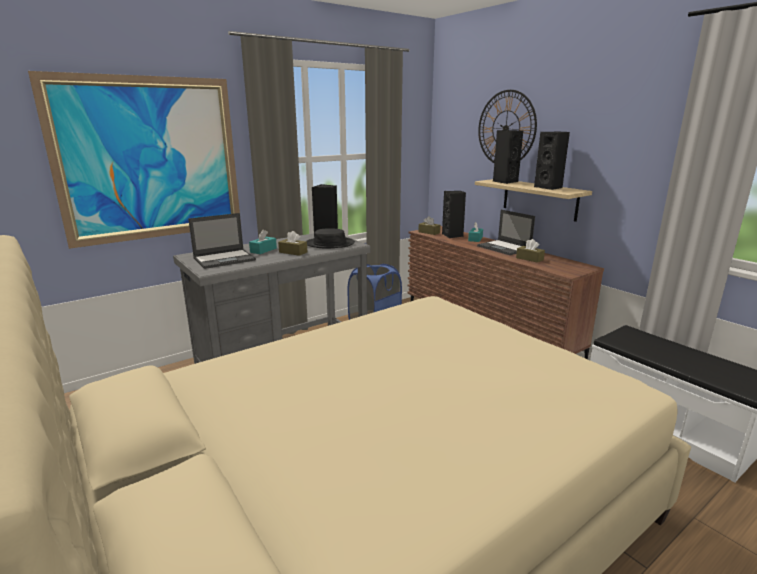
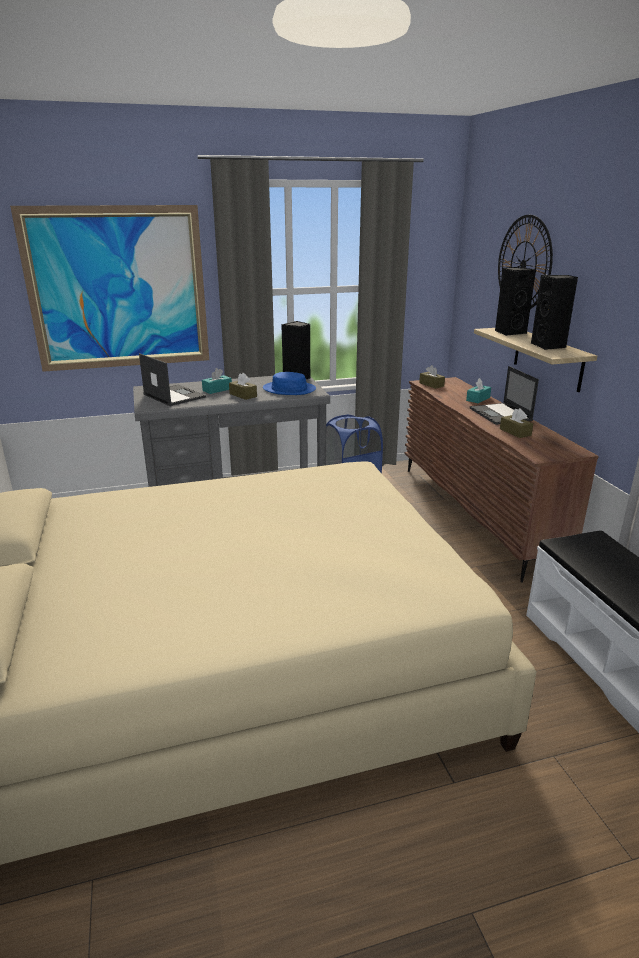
camera: 20 degrees right, 5 degrees up
laptop [188,213,256,269] -> laptop turned 120 degrees counterclockwise [139,353,206,406]
black hat [306,228,355,249] -> blue hat [263,372,316,395]
black speaker [442,191,466,238] -> none

